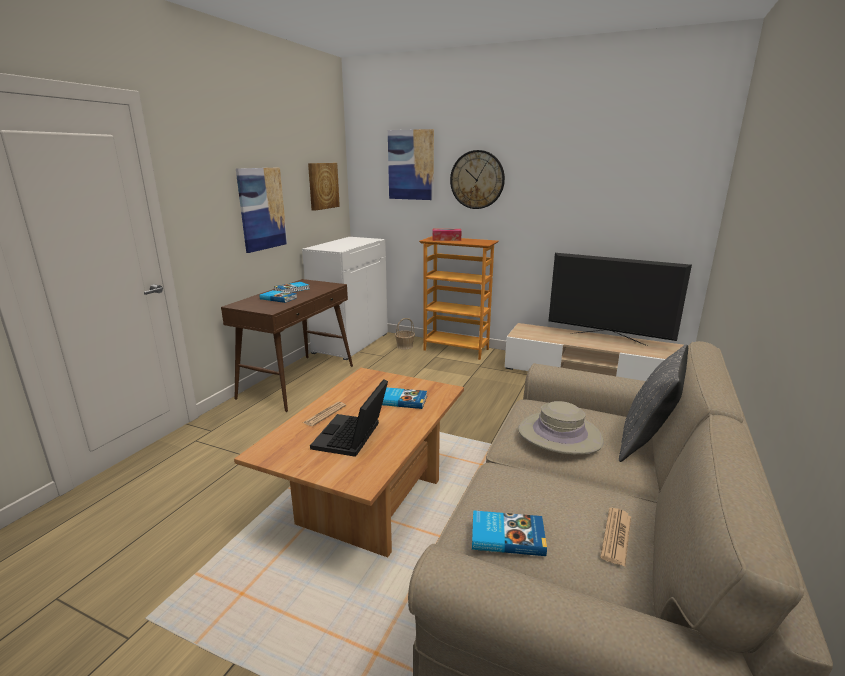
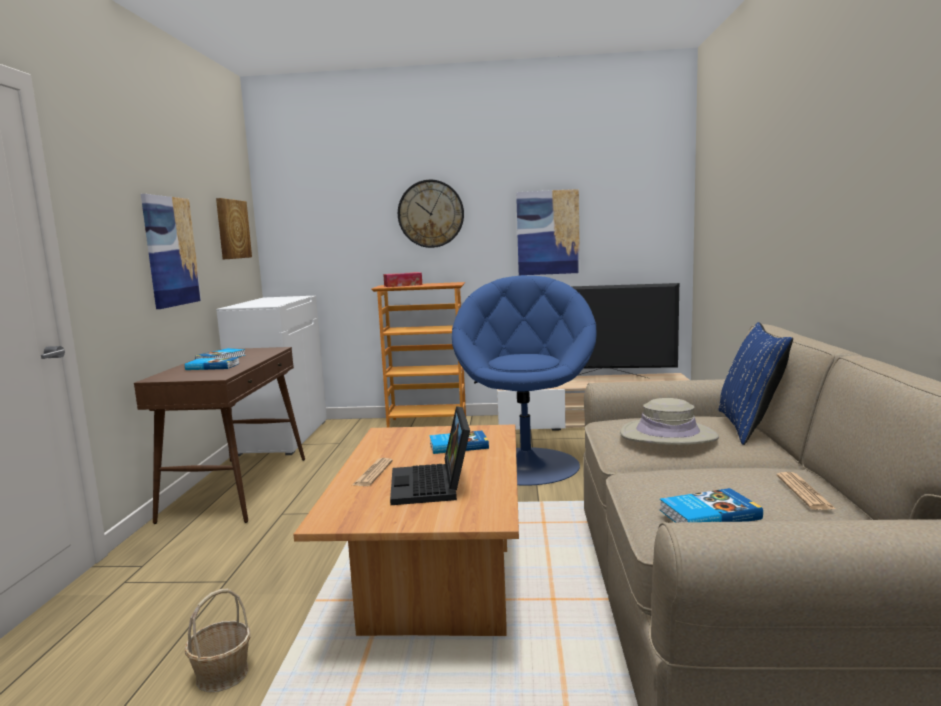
camera: 20 degrees left, 10 degrees down
picture [388,129,434,200] -> picture moved to [516,189,580,275]
basket [395,318,415,349] -> basket moved to [185,589,251,692]
grey pillow [619,344,688,462] -> blue pillow [719,322,793,445]
none -> blue armchair [452,275,597,486]

